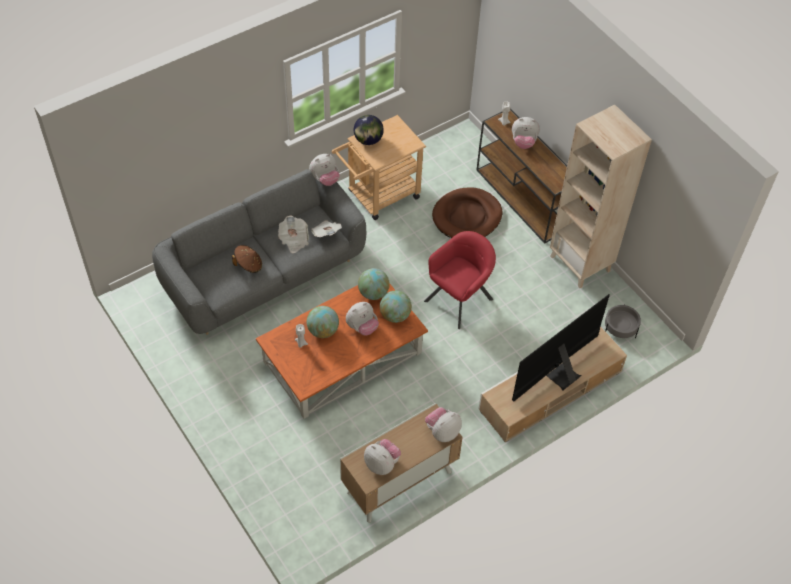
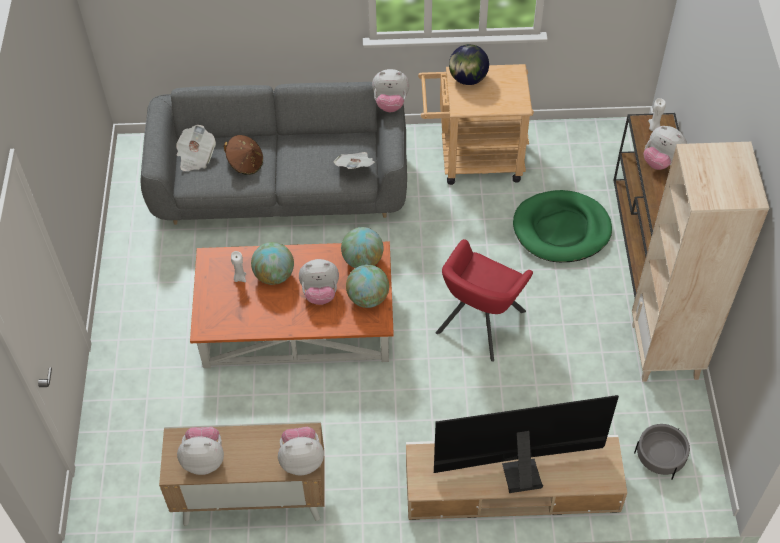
camera: 35 degrees right, 0 degrees up
newspaper [278,215,309,253] -> newspaper moved to [176,125,216,171]
plush toy [364,439,401,475] -> plush toy turned 75 degrees counterclockwise [177,427,224,475]
red armchair [424,231,496,329] -> red armchair turned 135 degrees clockwise [436,239,533,362]
brown dog bed [432,187,502,238] -> green dog bed [513,190,612,262]

